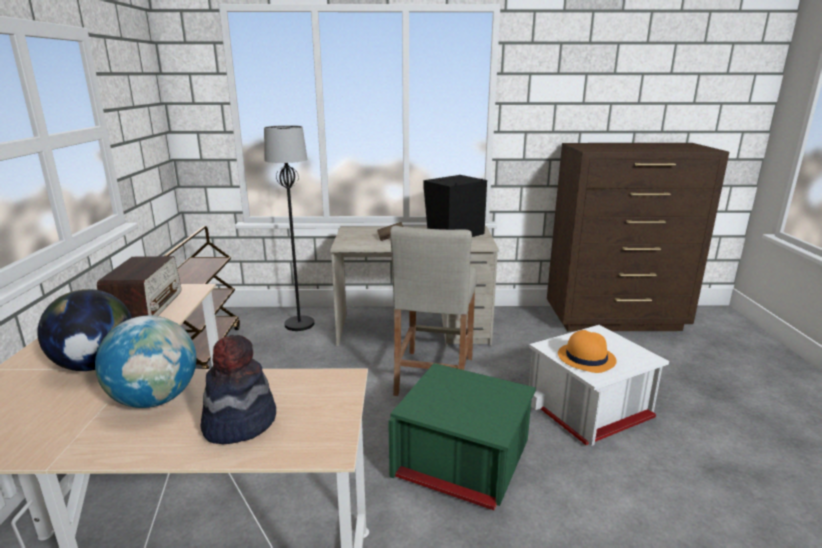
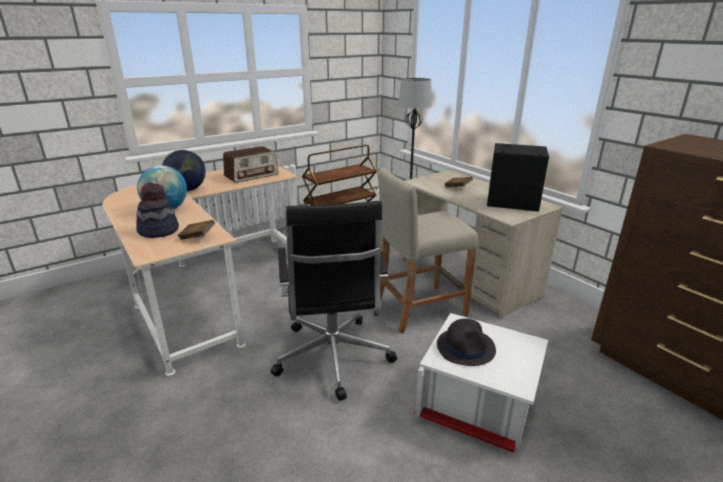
camera: 55 degrees right, 5 degrees up
green storage box [388,363,536,510] -> black office chair [271,201,397,401]
orange hat [558,330,617,373] -> black hat [437,318,496,366]
none -> brown book [177,220,215,240]

